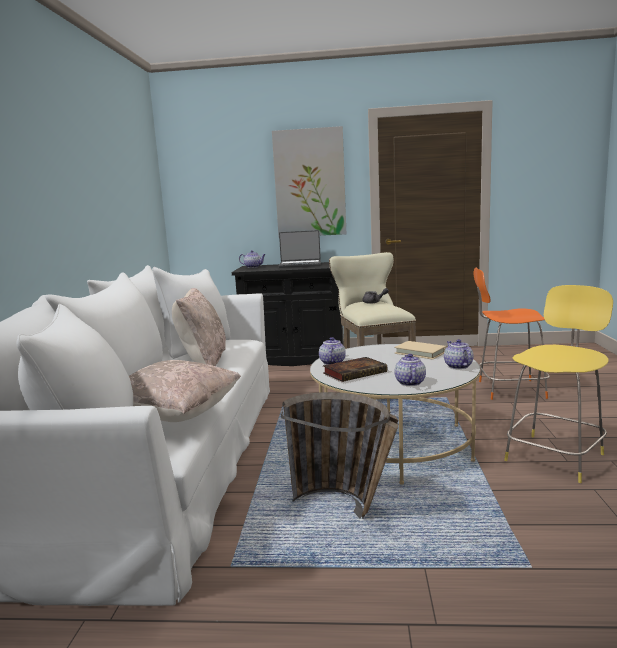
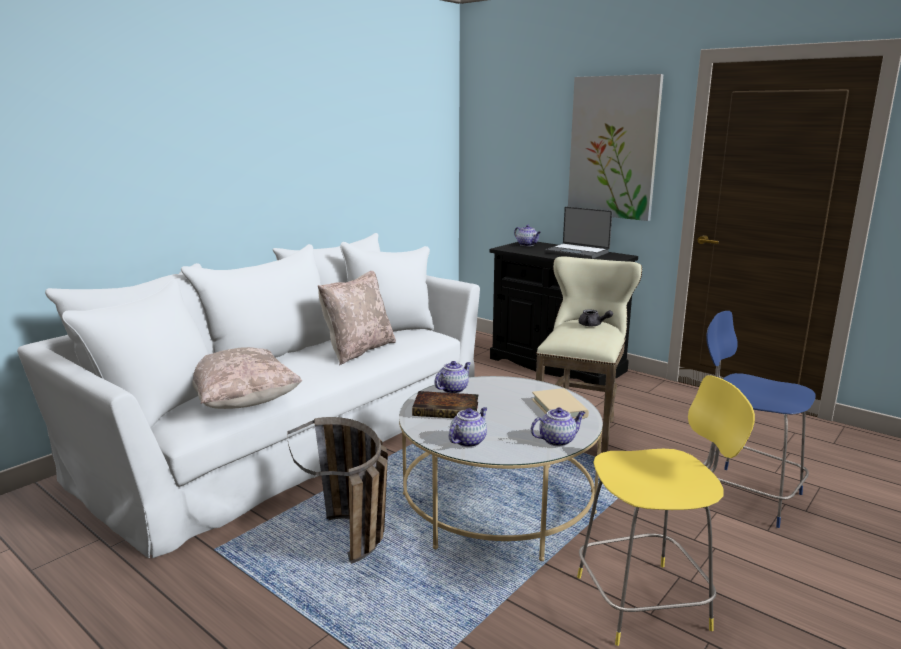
camera: 35 degrees right, 5 degrees up
teapot [444,339,474,369] -> teapot turned 45 degrees clockwise [531,408,585,446]
orange stool [474,268,550,400] -> blue stool [703,311,816,528]

